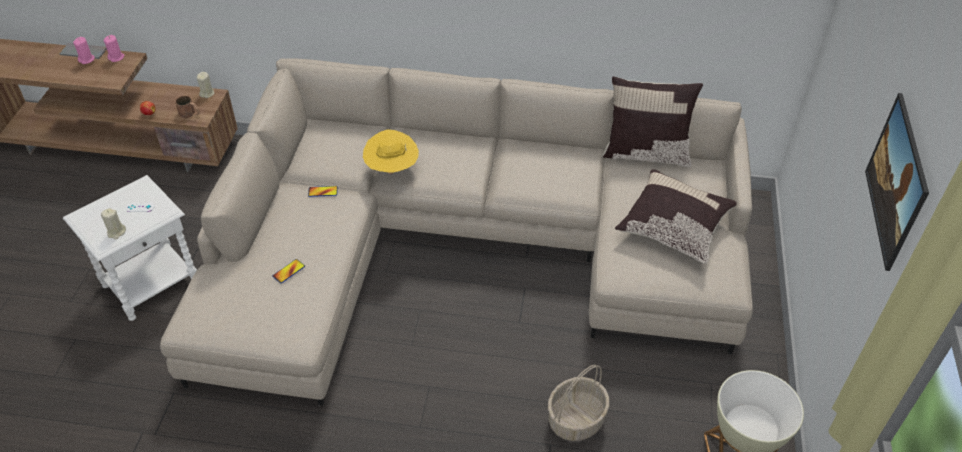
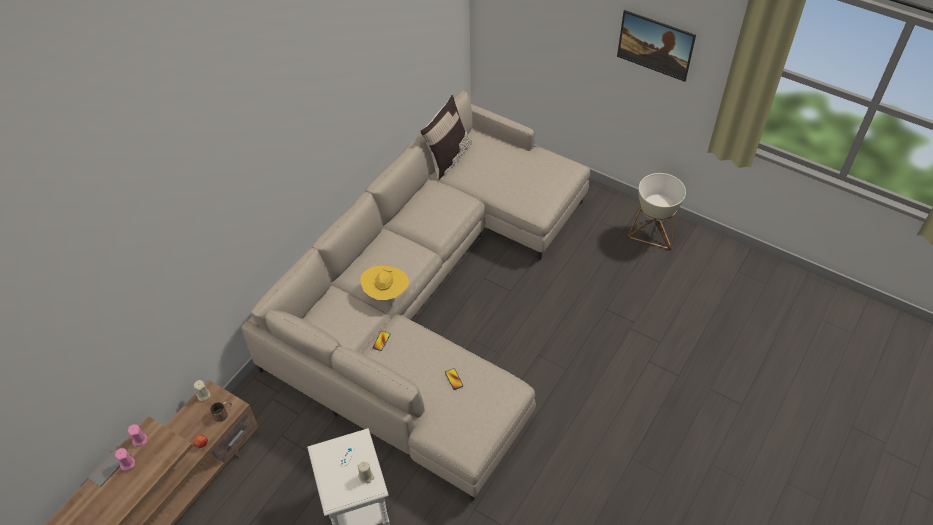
camera: 65 degrees left, 5 degrees up
basket [548,365,609,441] -> none
pillow [615,169,737,264] -> none

